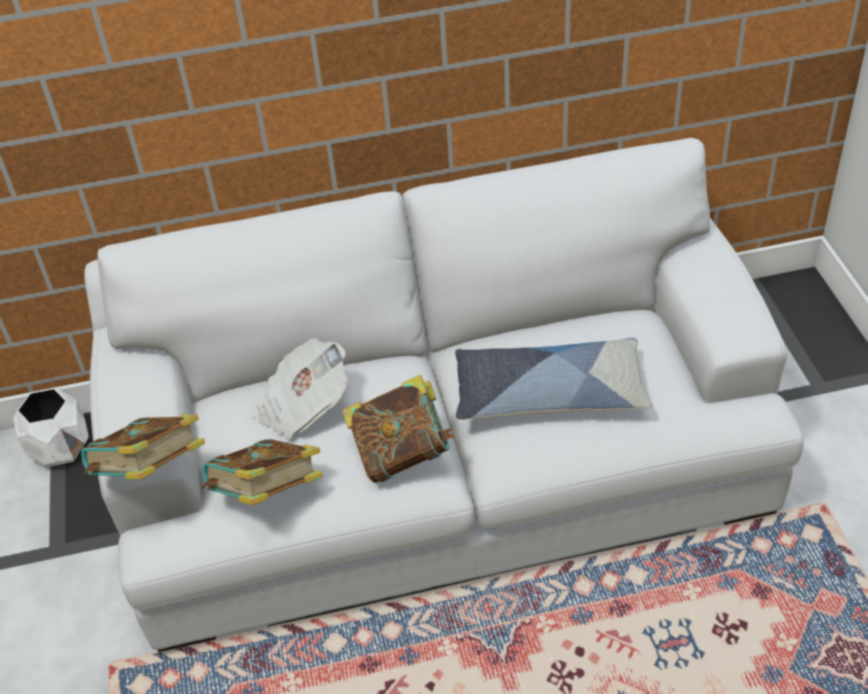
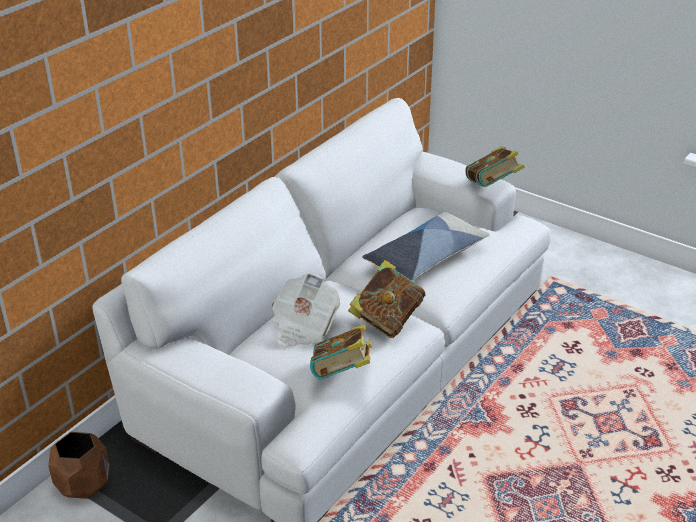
camera: 45 degrees left, 10 degrees down
white planter [13,388,89,467] -> brown planter [48,432,109,499]
book [81,414,205,480] -> book moved to [465,146,525,187]

